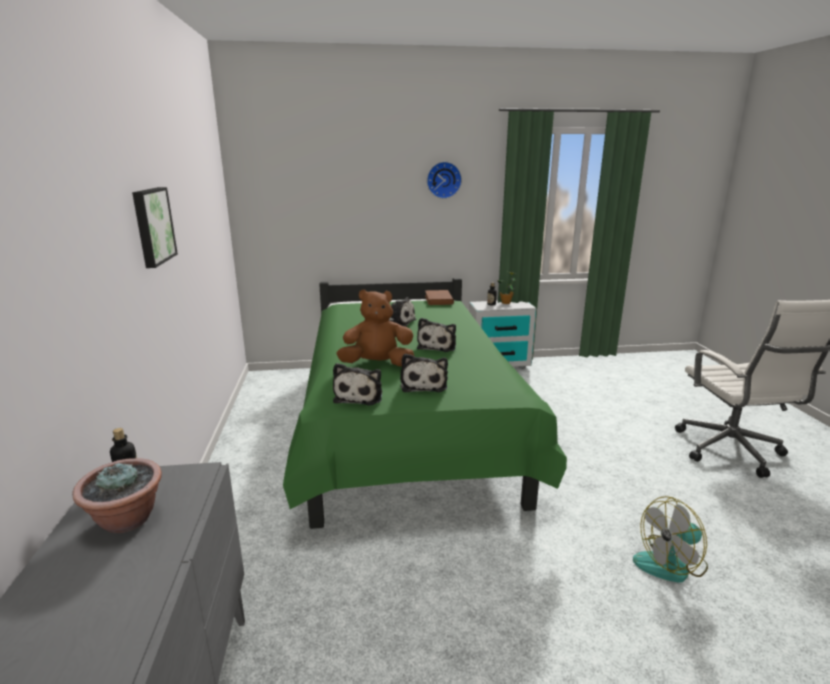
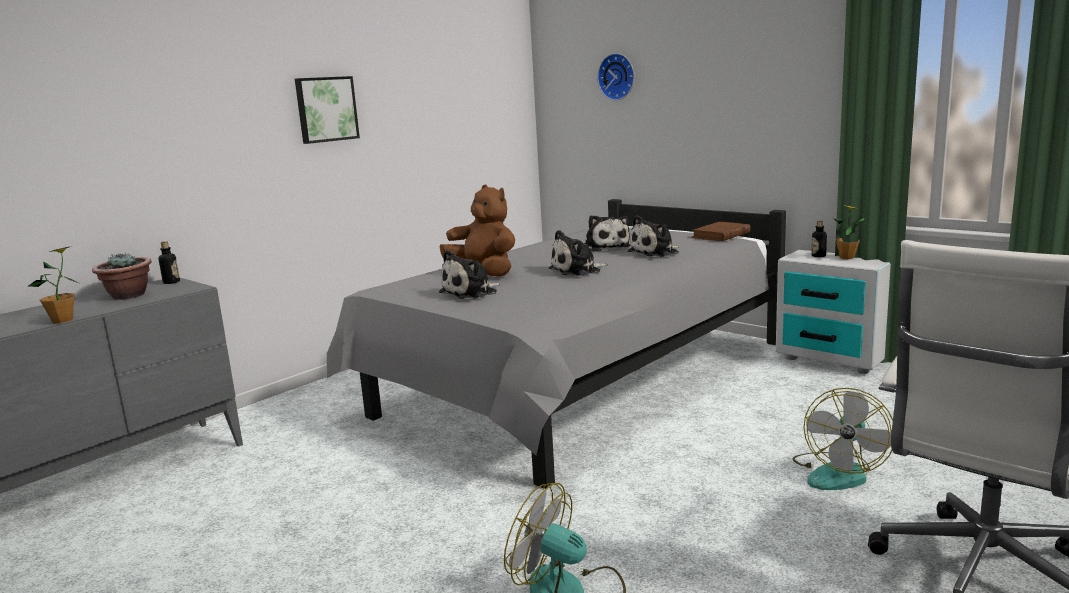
camera: 50 degrees right, 5 degrees down
green bed [283,278,567,529] -> grey bed [327,199,786,489]
plush toy [333,363,382,406] -> plush toy moved to [628,215,679,257]
wall clock [427,162,462,199] -> wall clock moved to [597,53,634,100]
none -> potted plant [28,247,78,323]
none -> fan [793,388,893,490]

